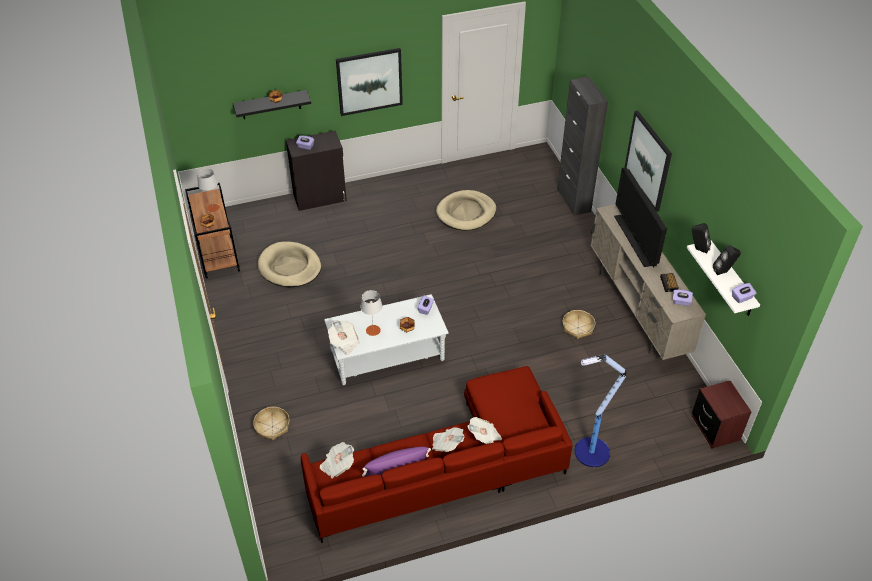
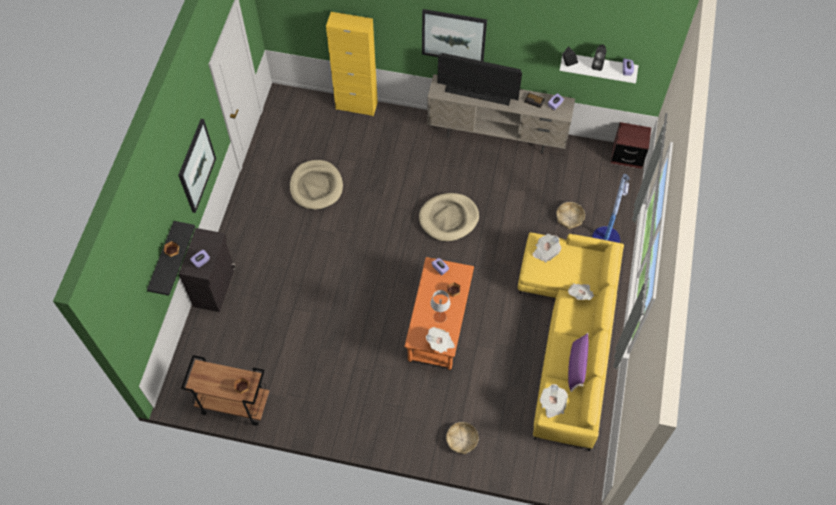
camera: 60 degrees left, 15 degrees up
grey table lamp [197,168,220,212] -> none
beige dog bed [258,241,321,287] -> beige dog bed moved to [419,193,479,242]
red sofa [301,366,573,543] -> yellow sofa [518,233,624,451]
grey coffee table [324,294,449,386] -> orange coffee table [404,257,474,370]
newspaper [432,427,464,452] -> newspaper moved to [532,234,561,263]
black cabinet [557,76,608,216] -> yellow cabinet [326,12,378,116]
basket [563,310,596,339] -> basket moved to [556,202,585,229]

